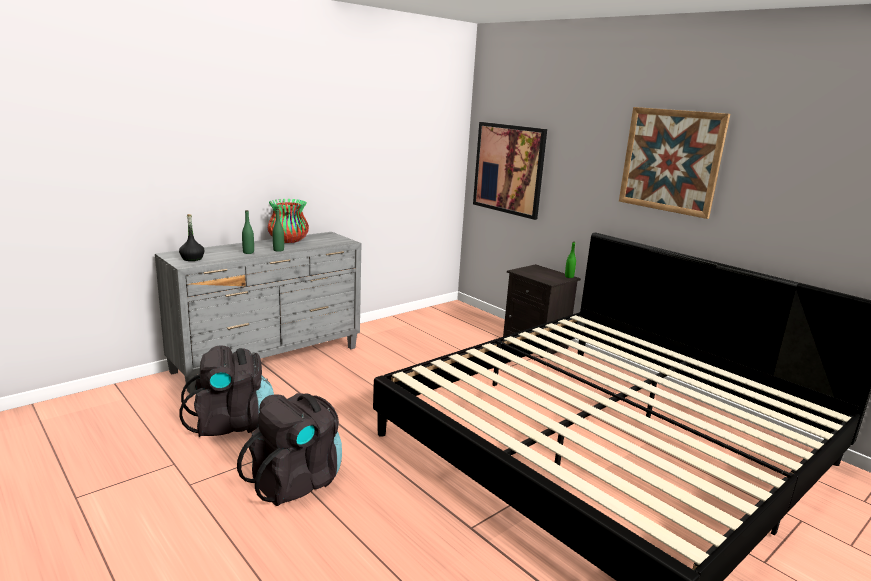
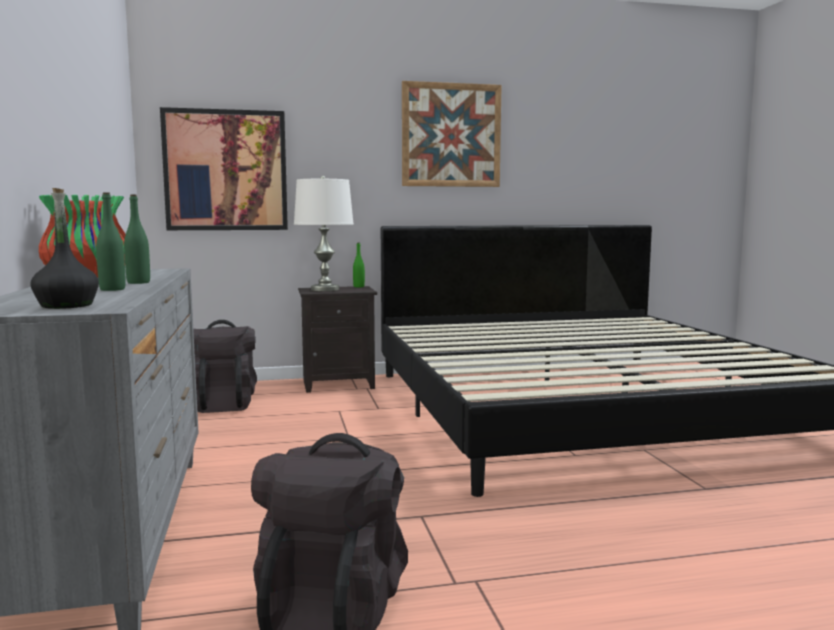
camera: 60 degrees left, 10 degrees down
black backpack [237,393,342,506] -> black backpack moved to [193,320,257,413]
none -> white table lamp [294,176,354,291]

